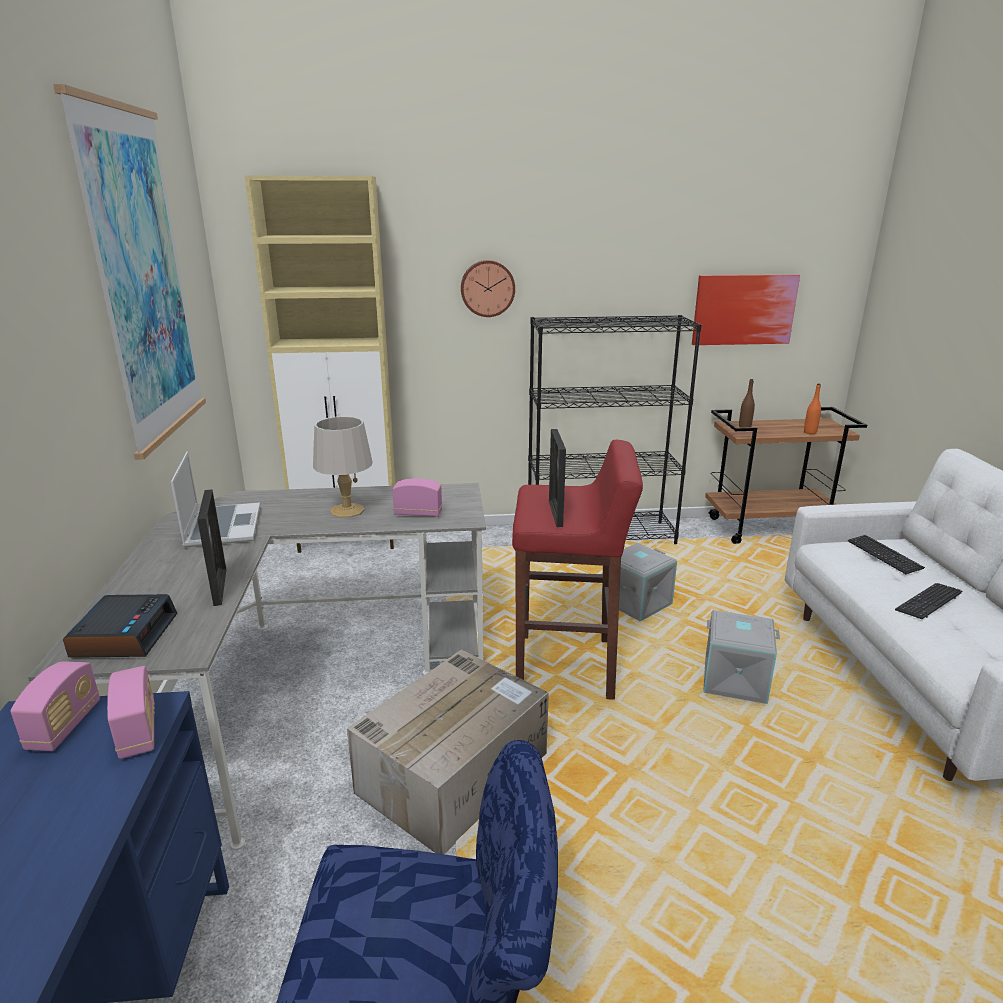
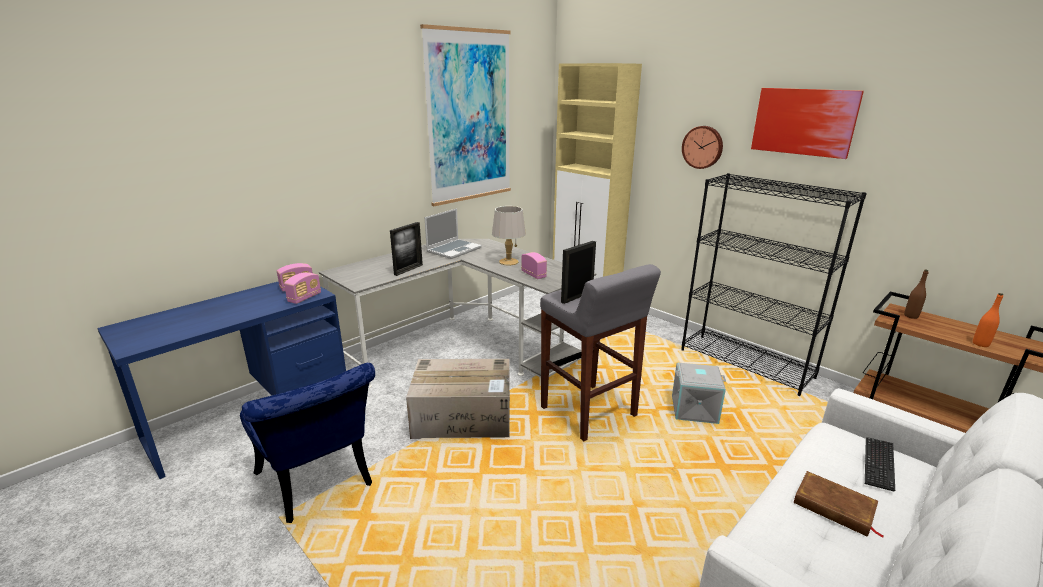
camera: 50 degrees right, 0 degrees up
alarm clock [63,594,177,658] -> none
red stool [512,440,643,700] -> grey stool [540,264,661,441]
picture [692,274,800,345] -> picture moved to [751,88,864,159]
grey storage box [703,610,780,704] -> none
keyboard [895,583,962,619] -> brown book [794,471,883,538]

